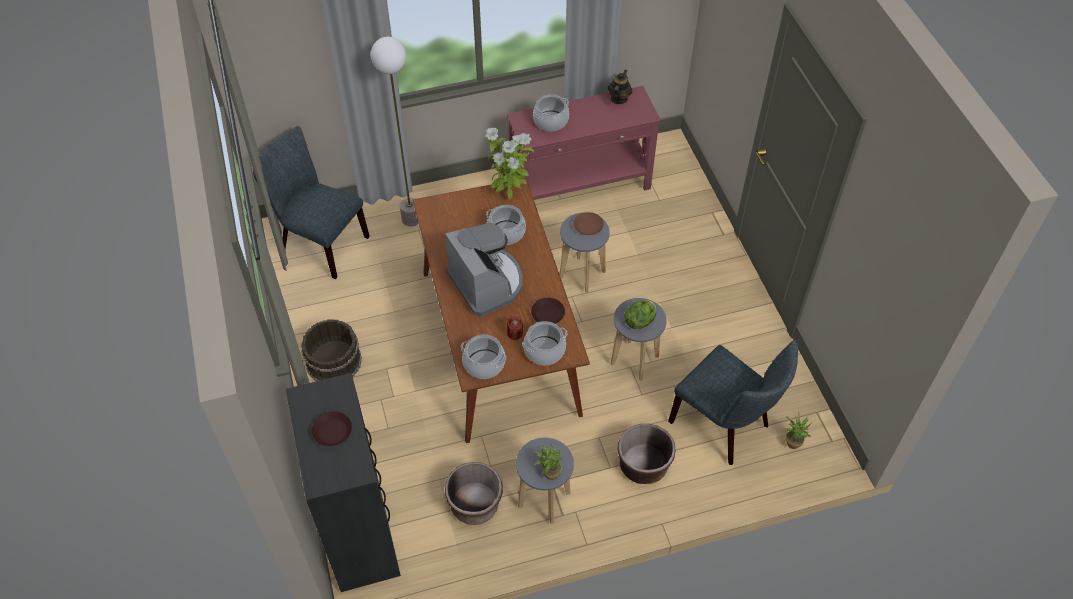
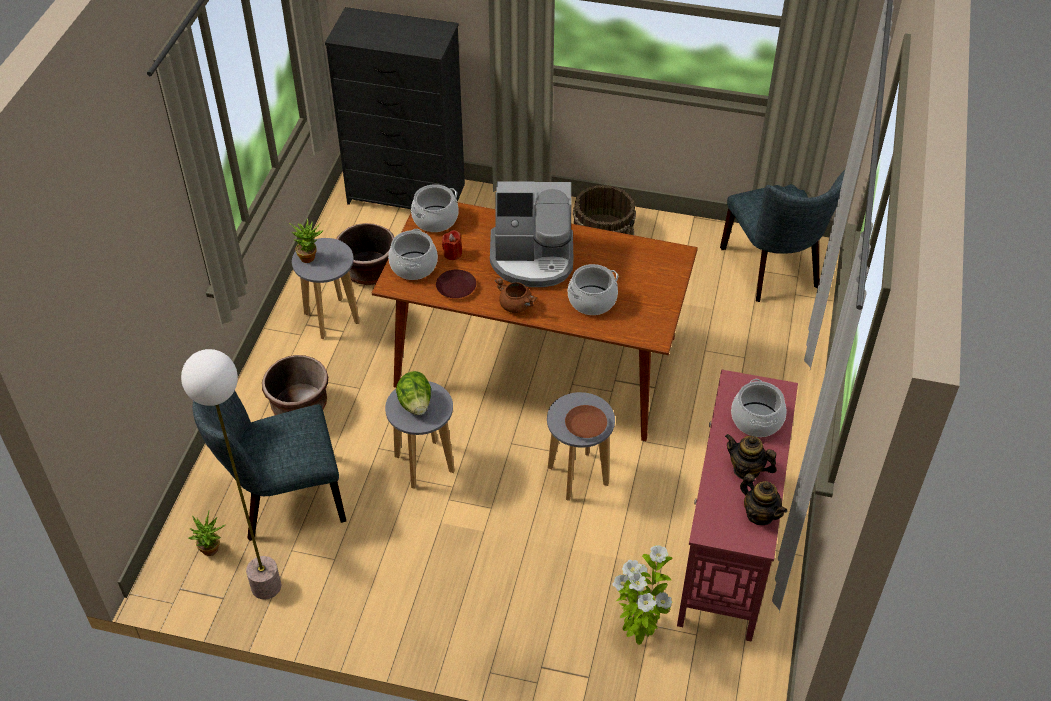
camera: 120 degrees right, 5 degrees down
grey chair [253,126,370,279] -> grey chair turned 105 degrees clockwise [720,170,845,302]
brown plate [312,411,352,446] -> none
floor lamp [371,37,419,226] -> floor lamp moved to [181,349,281,599]
potted plant [484,128,534,200] -> potted plant moved to [612,545,673,645]
none -> brown cooking pot [495,278,537,313]
none -> teapot [725,434,777,479]

